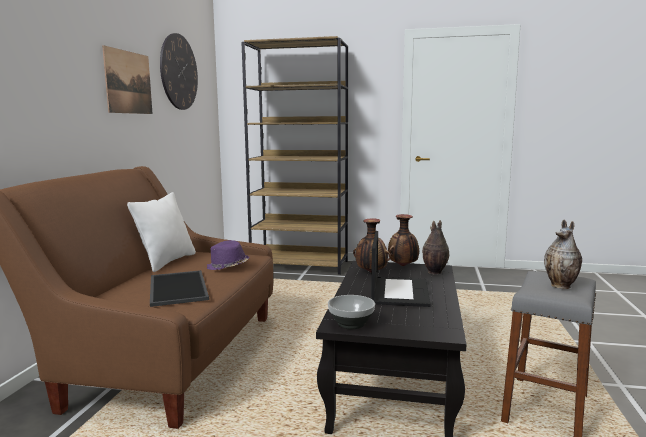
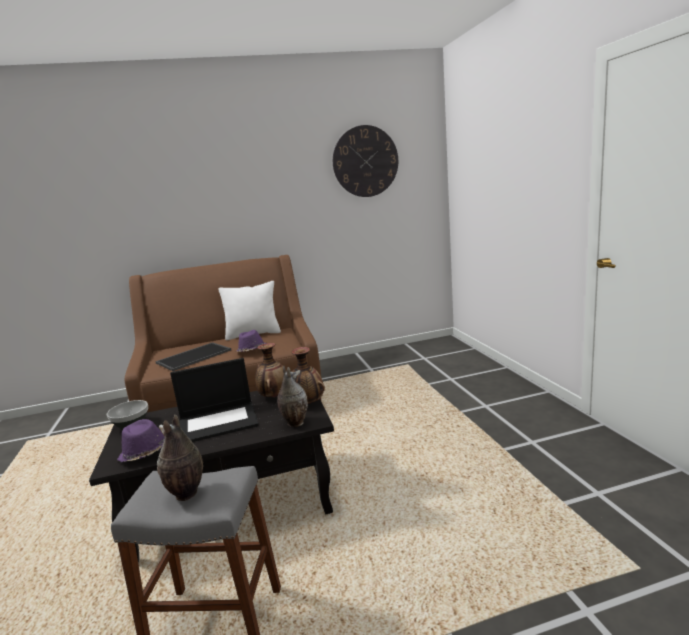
camera: 65 degrees right, 5 degrees up
picture [102,45,153,114] -> none
brown bookcase [241,36,348,275] -> none
none -> purple hat [117,419,165,462]

